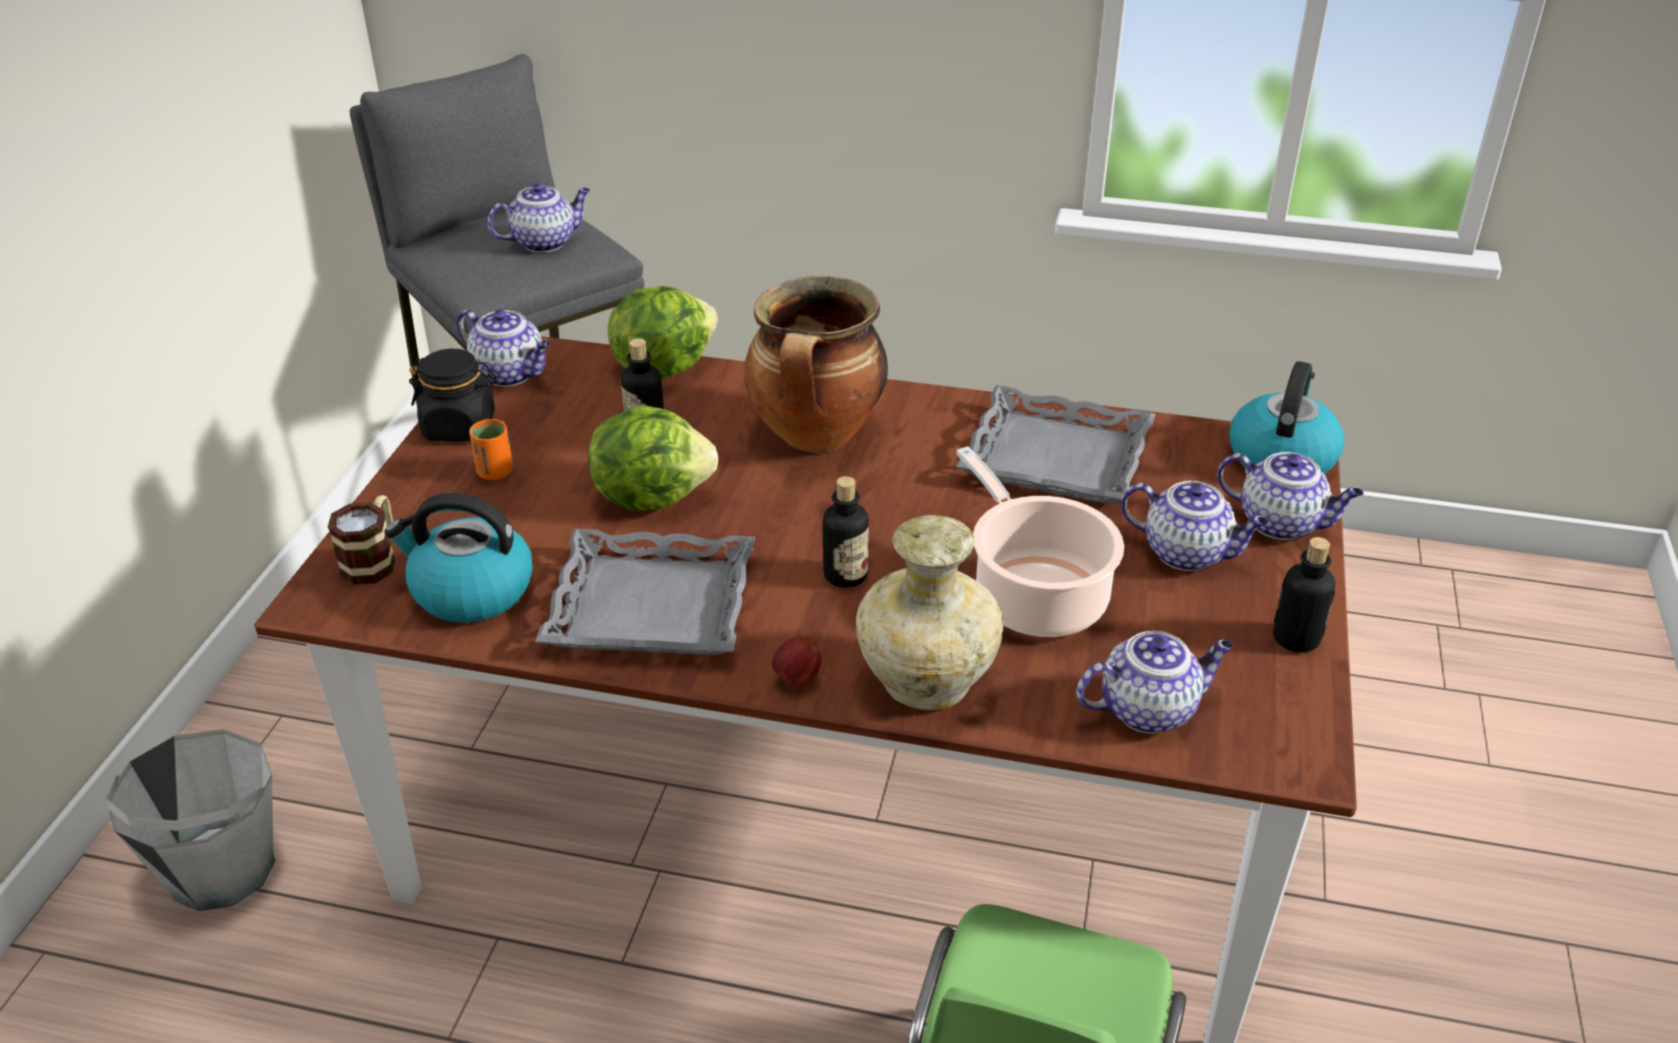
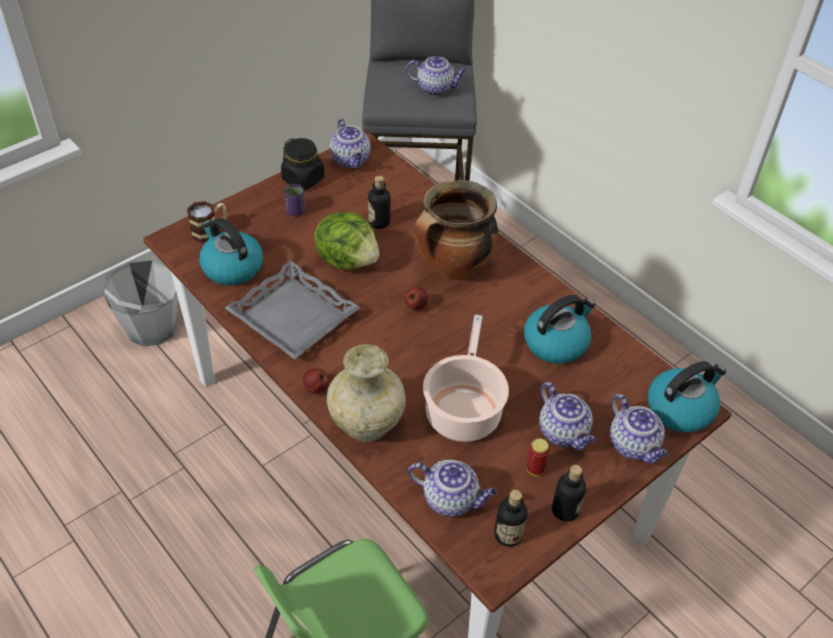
camera: 35 degrees right, 10 degrees up
orange cup [469,419,513,480] -> purple cup [284,184,305,216]
lettuce [608,286,718,379] -> none
bottle [823,476,869,588] -> bottle moved to [494,490,527,547]
grey tray [956,385,1156,504] -> kettle [524,295,596,364]
none -> apple [405,287,428,310]
none -> can [526,438,550,476]

